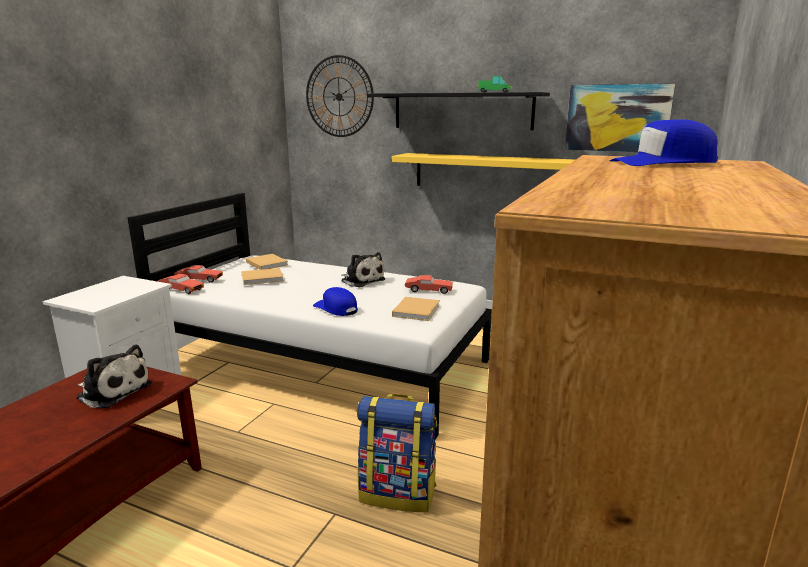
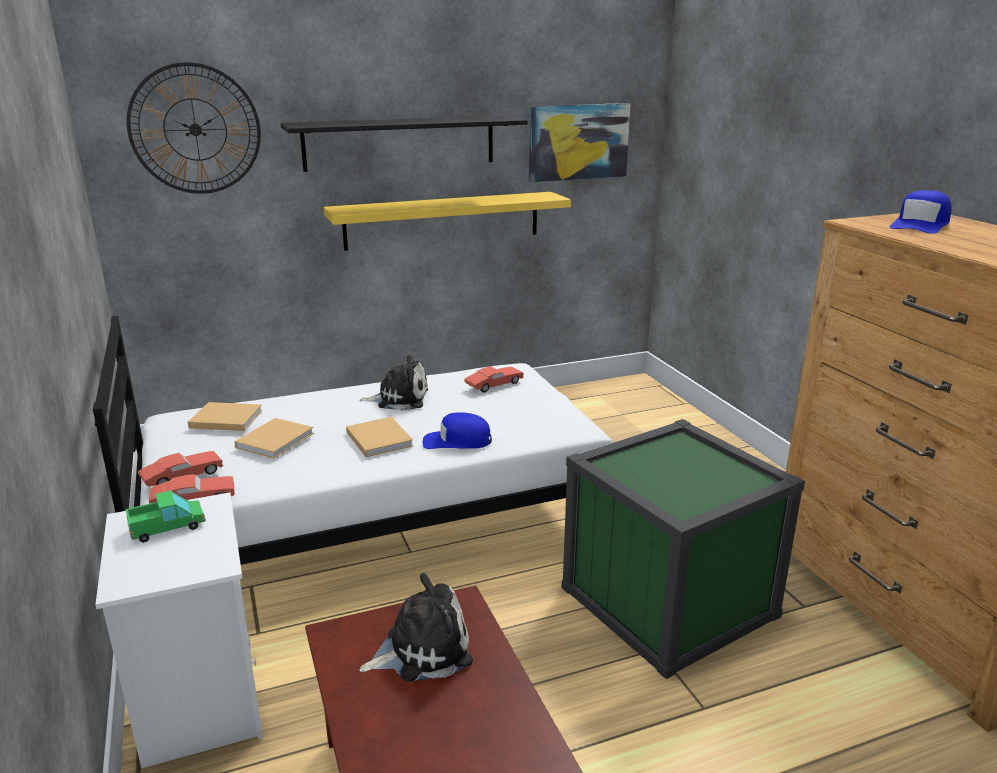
camera: 45 degrees left, 5 degrees up
backpack [357,394,437,512] -> green storage box [561,419,805,679]
beige book [392,297,440,321] -> beige book moved to [346,417,413,457]
toy truck [478,76,512,92] -> toy truck moved to [126,490,206,543]

